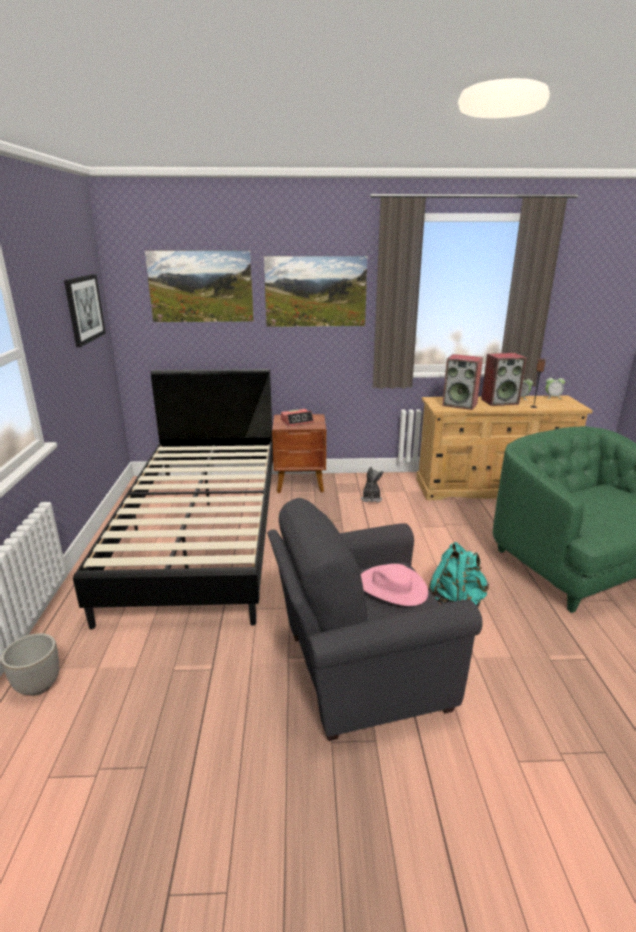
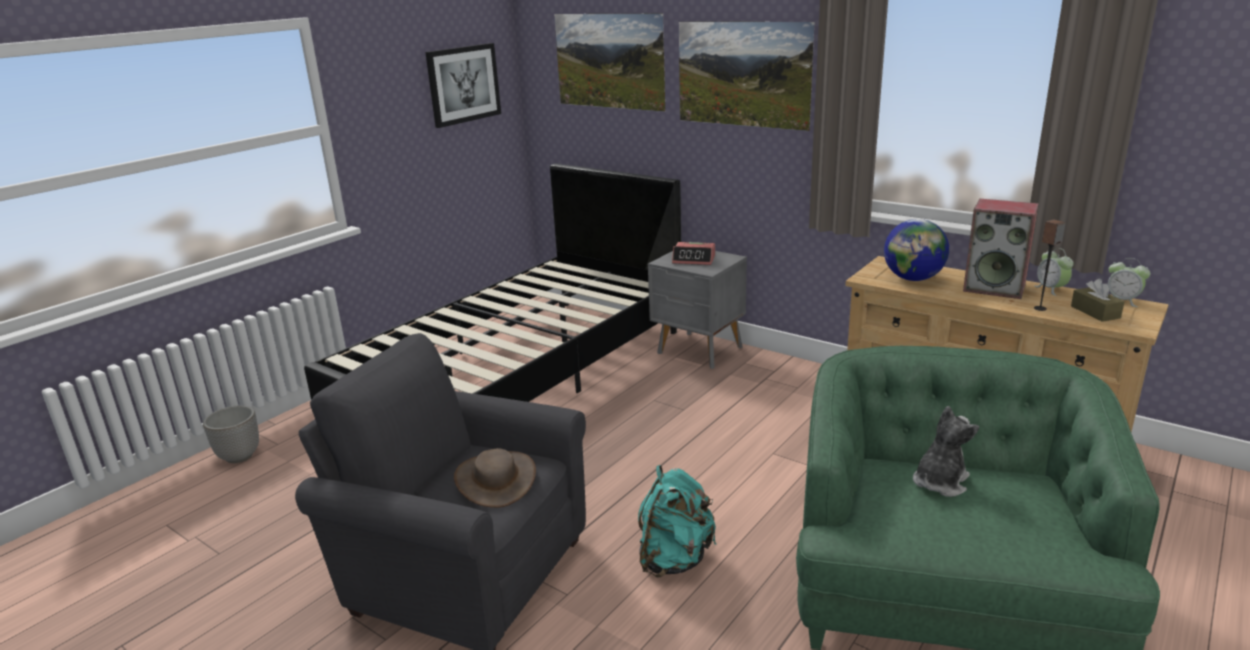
camera: 40 degrees right, 0 degrees up
brown nightstand [272,414,326,493] -> grey nightstand [648,251,747,369]
plush toy [361,466,384,503] -> plush toy moved to [913,406,979,497]
pink hat [361,564,428,606] -> brown hat [454,448,536,508]
speaker [442,354,483,410] -> globe [884,219,949,281]
none -> brown tissue box [1071,279,1125,322]

